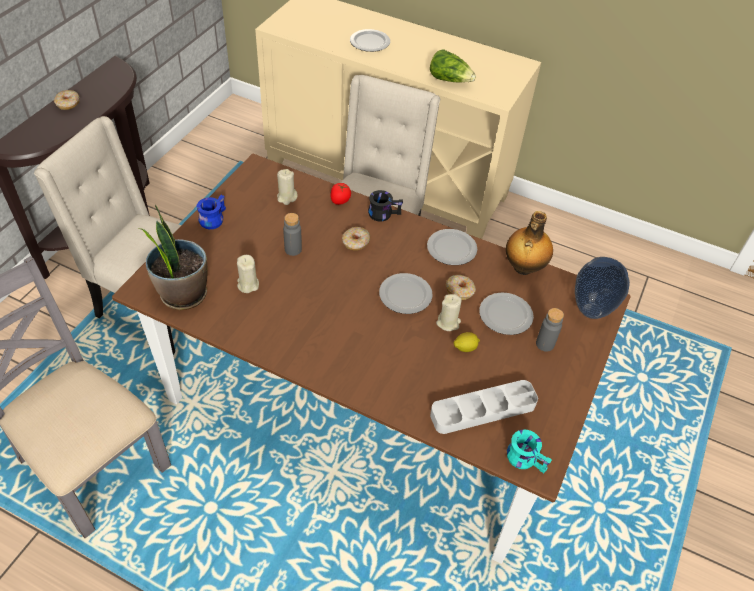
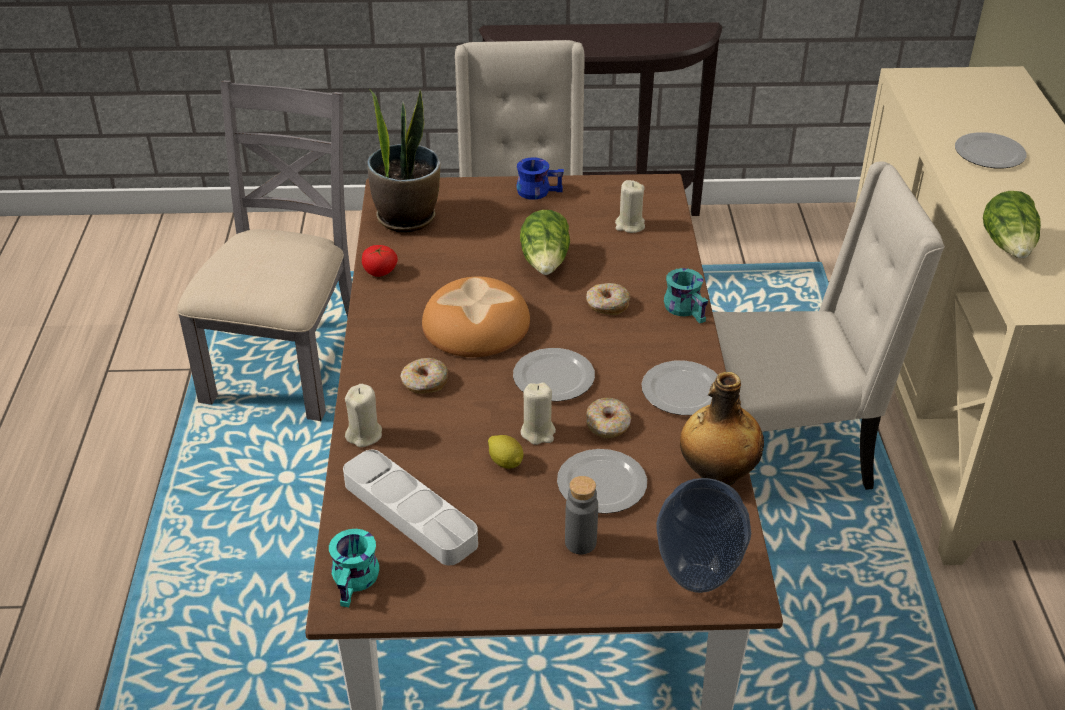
camera: 65 degrees right, 10 degrees down
donut [54,90,79,110] -> donut moved to [400,358,448,394]
beige candle [237,255,259,293] -> beige candle moved to [345,384,382,447]
grey bottle [283,213,302,256] -> lettuce [520,210,570,275]
tomato [331,183,351,205] -> tomato moved to [362,245,398,277]
black mug [368,190,403,222] -> turquoise mug [664,268,708,323]
none -> bread [422,277,530,357]

